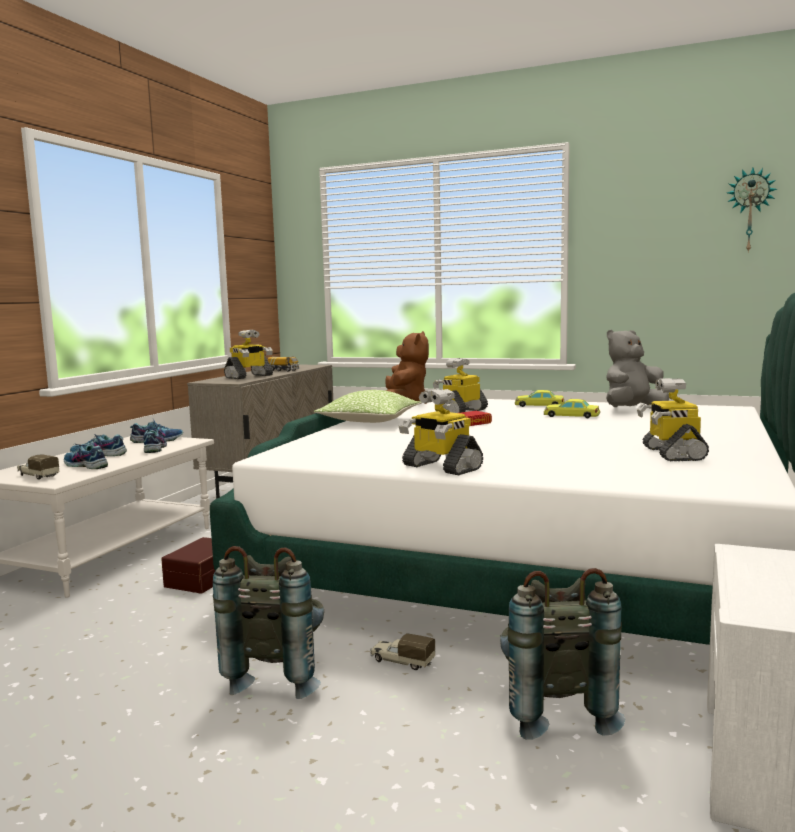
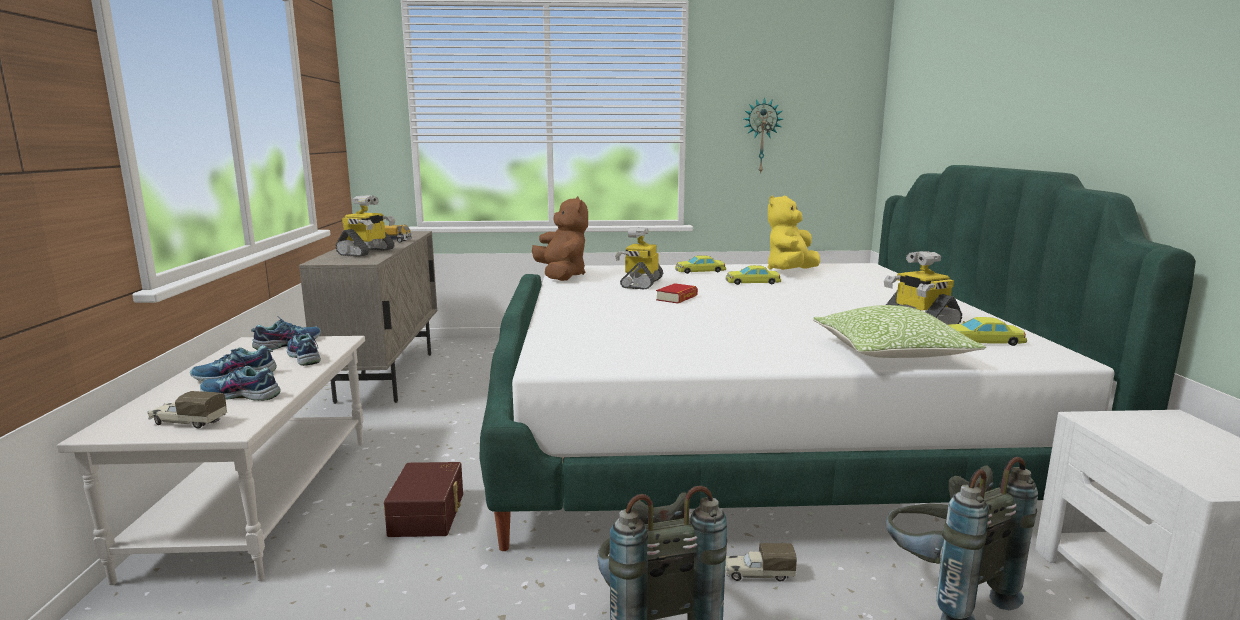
camera: 25 degrees left, 5 degrees up
pillow [314,390,422,423] -> pillow moved to [813,305,986,358]
toy robot [399,389,483,475] -> none
grey plush toy [606,330,669,407] -> yellow plush toy [768,195,820,270]
wall clock [727,168,777,253] -> wall clock moved to [744,97,783,174]
none -> yellow toy car [948,317,1027,346]

